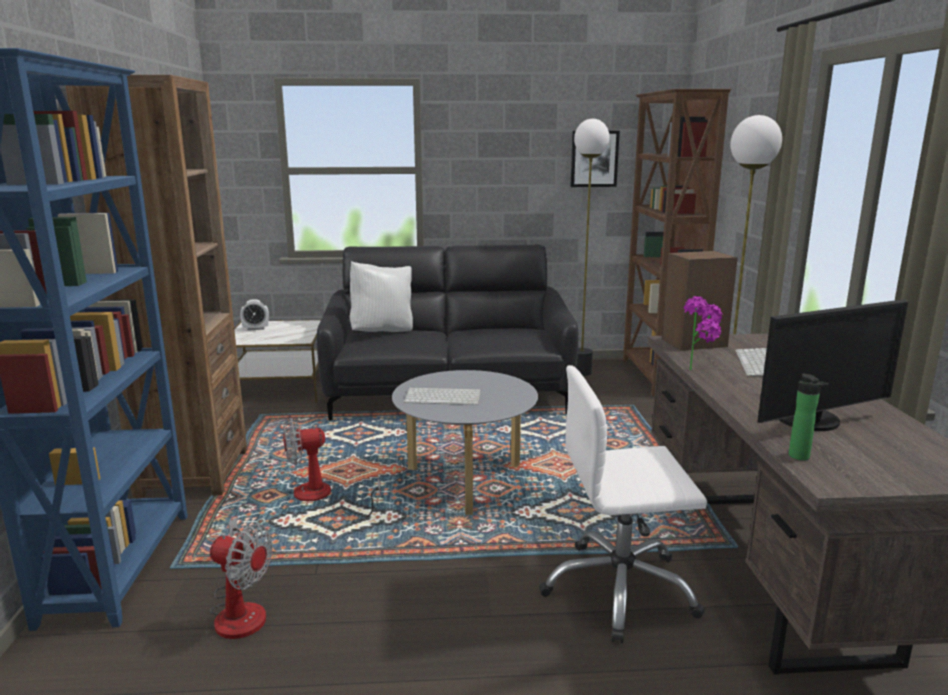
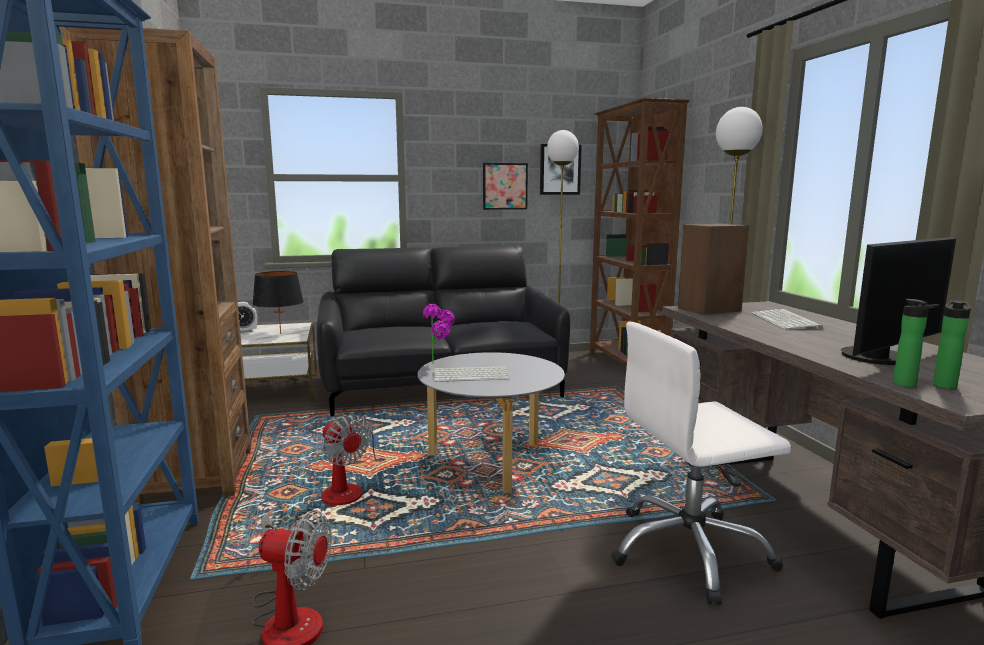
camera: 10 degrees left, 5 degrees down
fan [283,418,381,517] -> fan turned 105 degrees counterclockwise [321,415,376,505]
white pillow [350,261,413,332] -> none
potted plant [684,296,723,370] -> potted plant moved to [423,304,455,363]
none -> black table lamp [252,271,304,334]
none -> picture [483,163,528,210]
none -> bottle [933,300,971,389]

